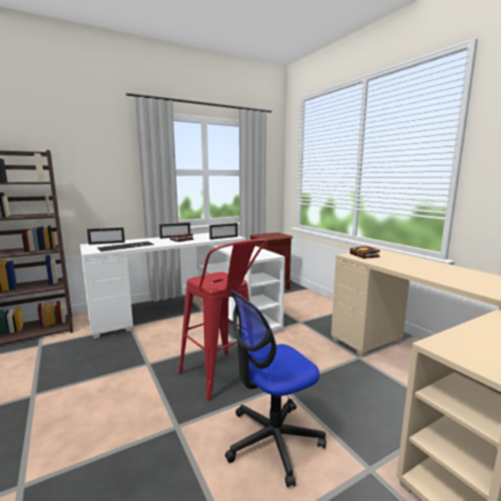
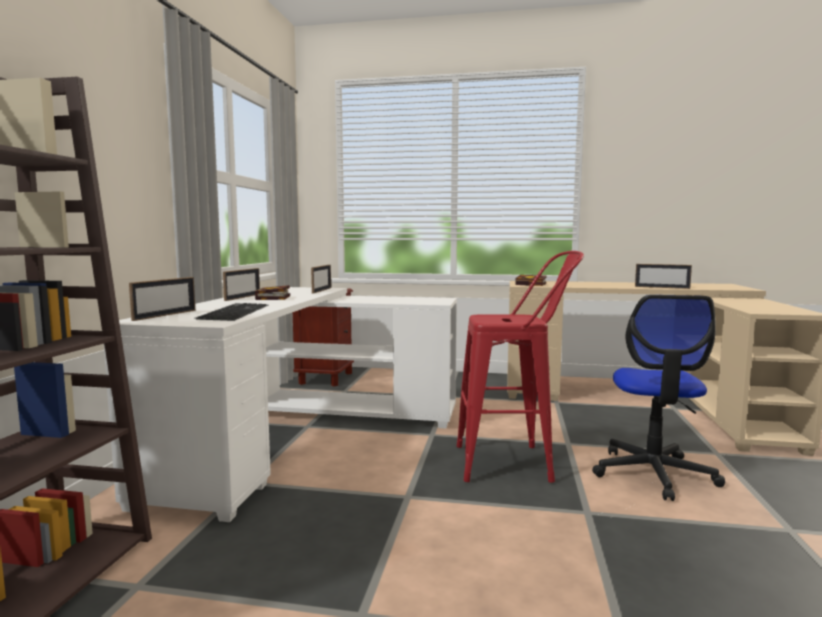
camera: 50 degrees left, 5 degrees down
none -> picture frame [635,264,692,289]

